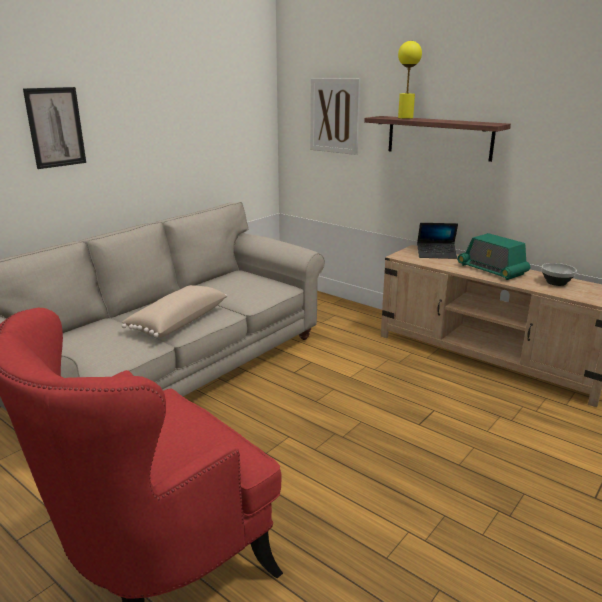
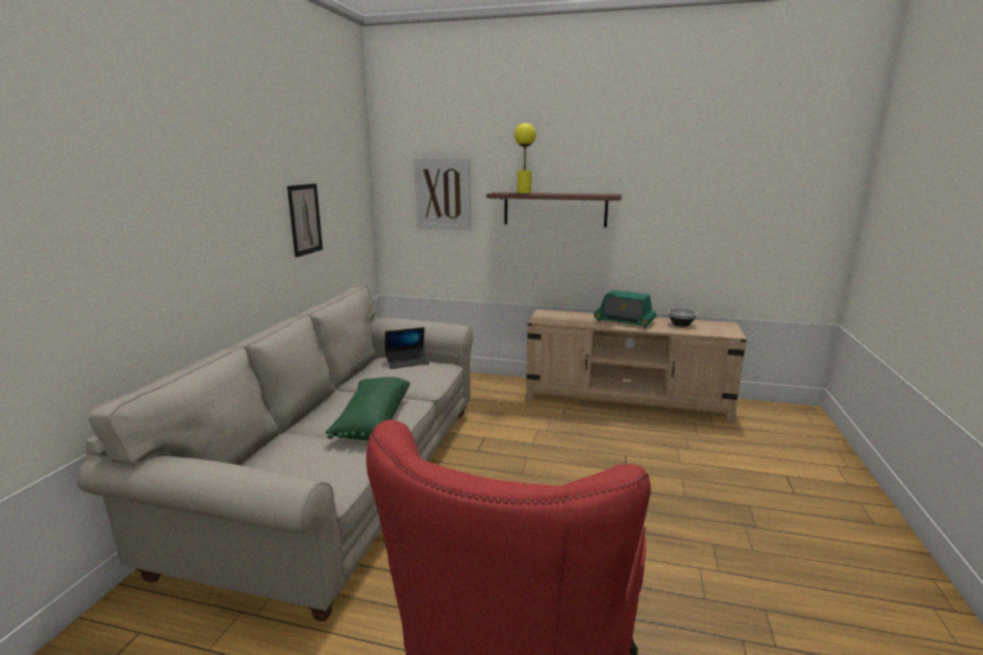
camera: 25 degrees left, 5 degrees down
picture [23,87,86,169] -> picture moved to [287,184,323,257]
beige pillow [122,285,227,337] -> green pillow [325,377,410,440]
laptop [417,223,458,259] -> laptop moved to [385,327,429,369]

